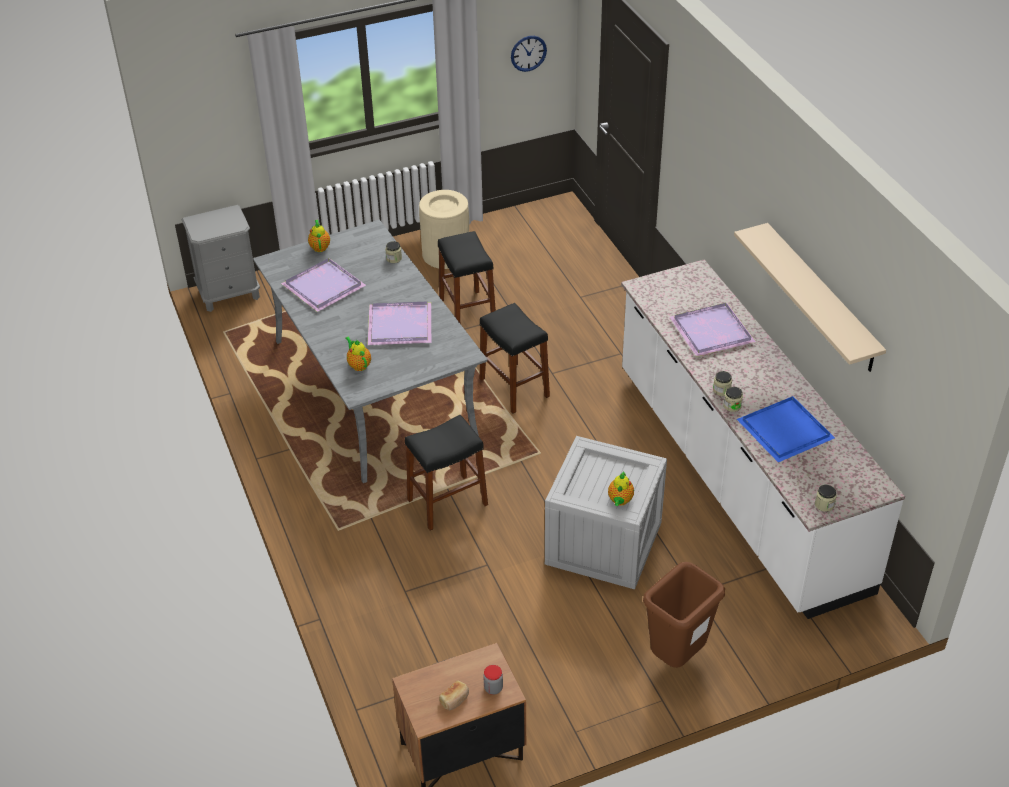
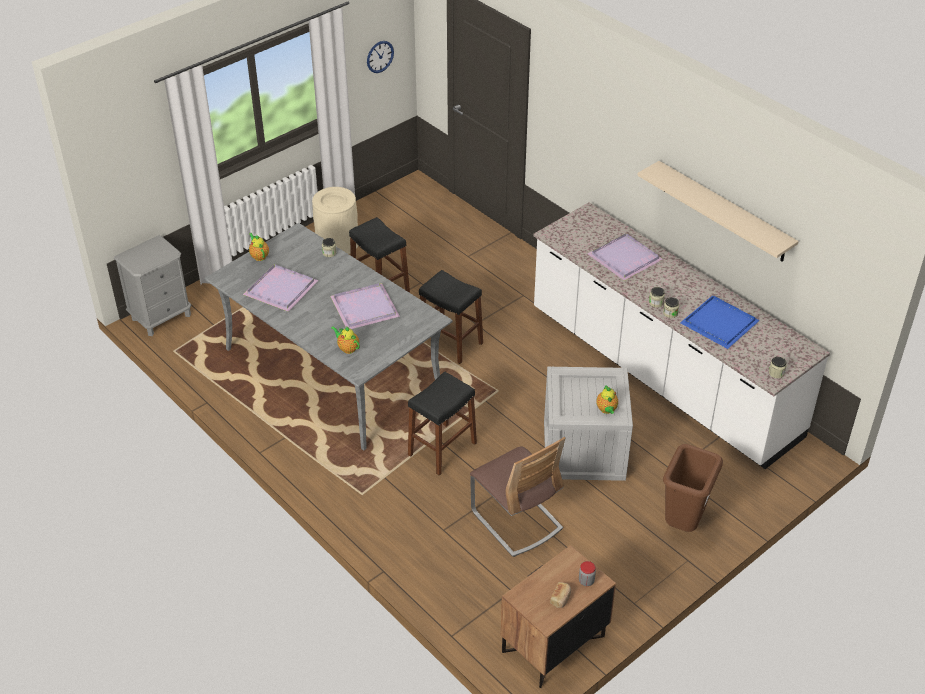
camera: 20 degrees left, 0 degrees up
none -> chair [470,437,565,557]

